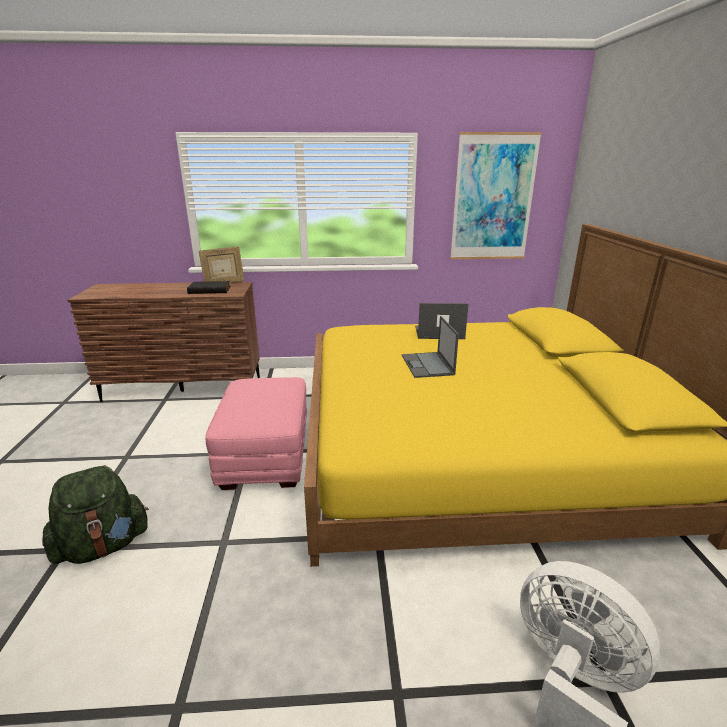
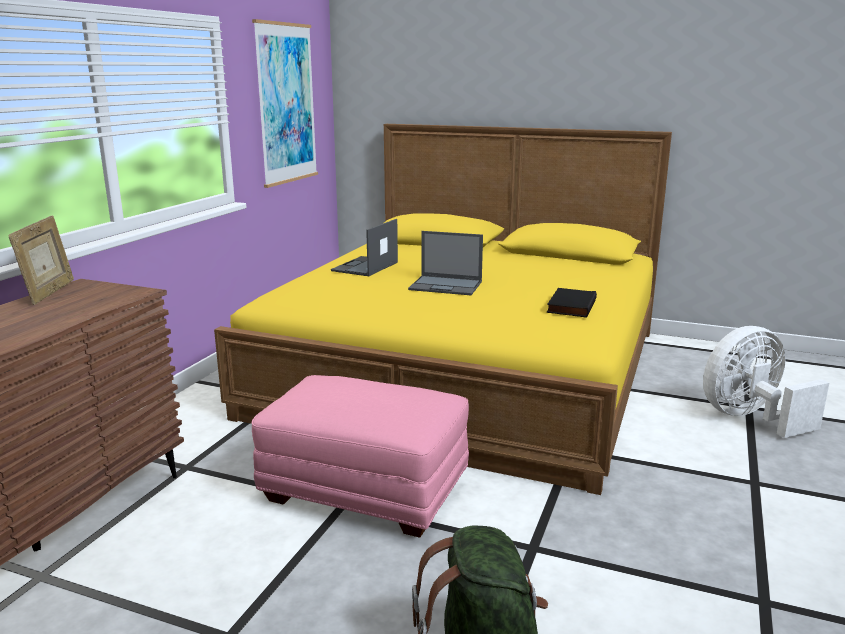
camera: 65 degrees left, 5 degrees down
black book [187,281,231,294] -> black book moved to [547,288,597,318]

